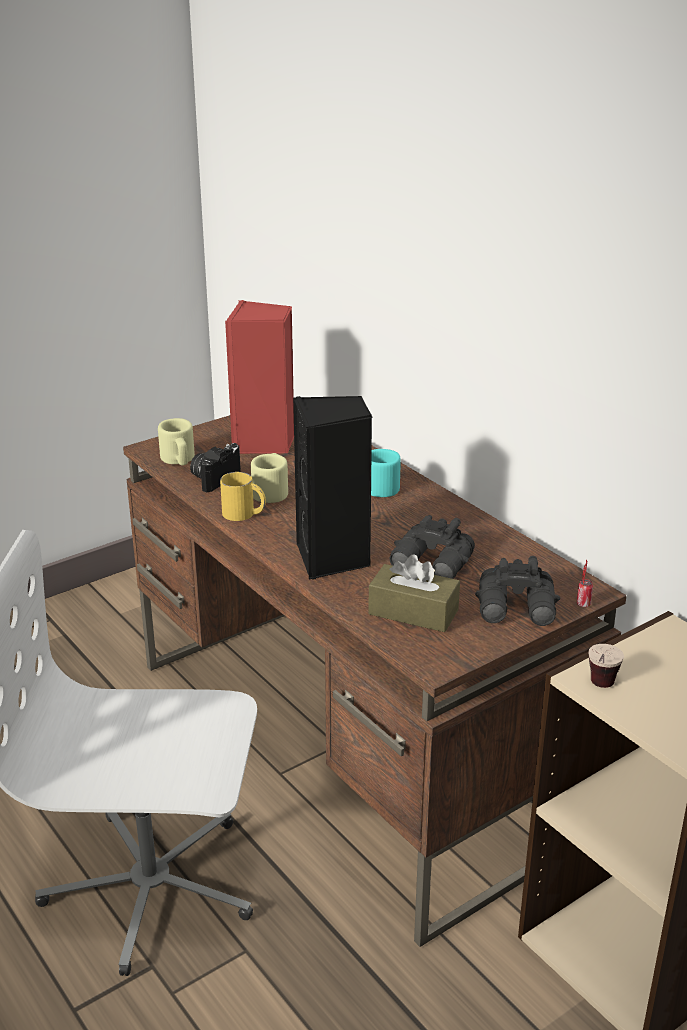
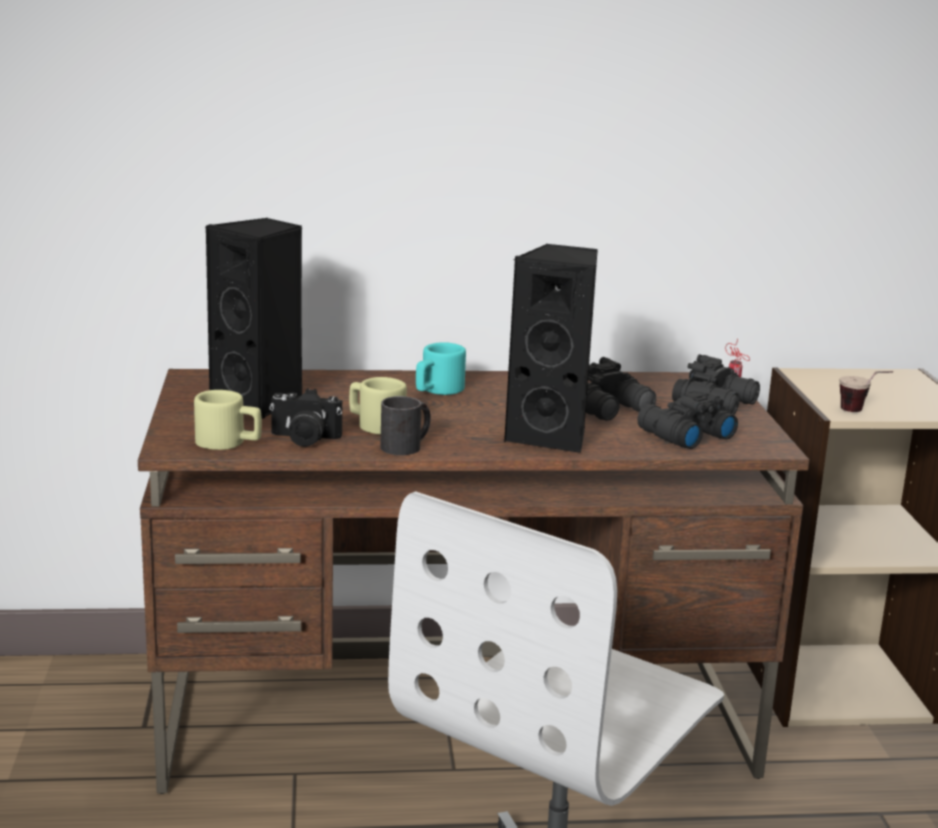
camera: 60 degrees left, 10 degrees down
camera [190,443,241,492] -> camera turned 60 degrees counterclockwise [269,388,343,447]
yellow mug [220,472,266,521] -> black mug [380,396,431,455]
red speaker [225,300,294,454] -> black speaker [206,218,302,419]
brown tissue box [368,554,460,632] -> black binoculars [637,391,738,449]

